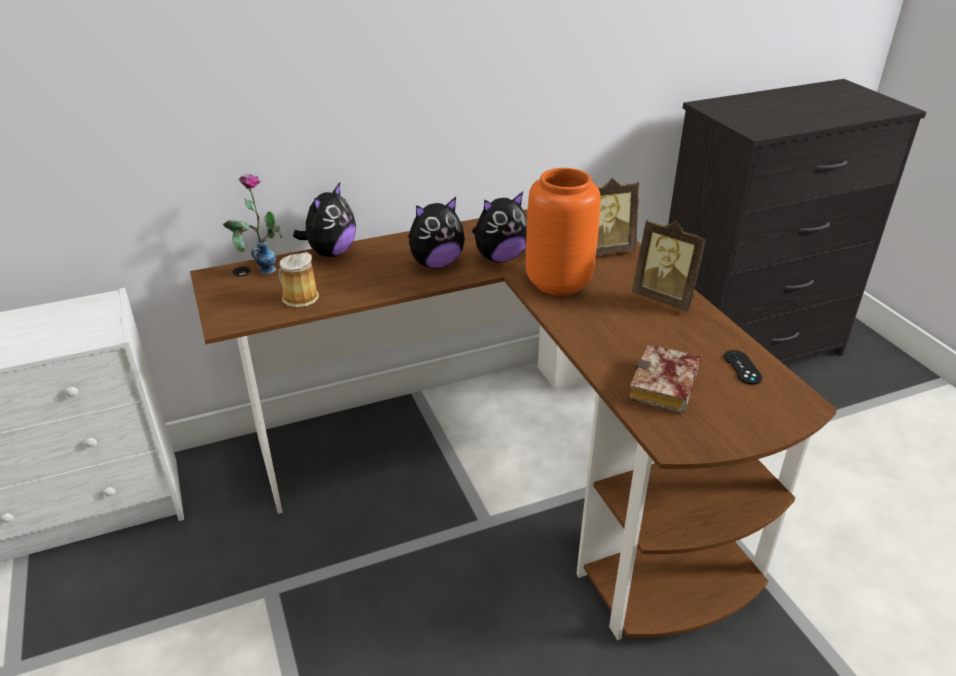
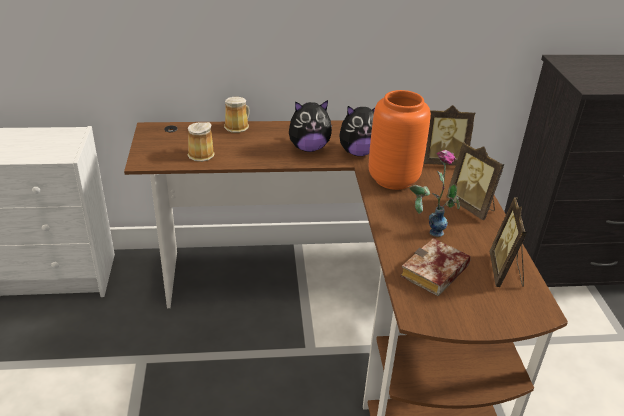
camera: 15 degrees right, 0 degrees up
vase [223,174,283,274] -> vase moved to [410,150,460,237]
plush toy [293,182,356,257] -> mug [224,97,250,133]
black game controller [724,350,763,385] -> picture frame [489,197,527,287]

